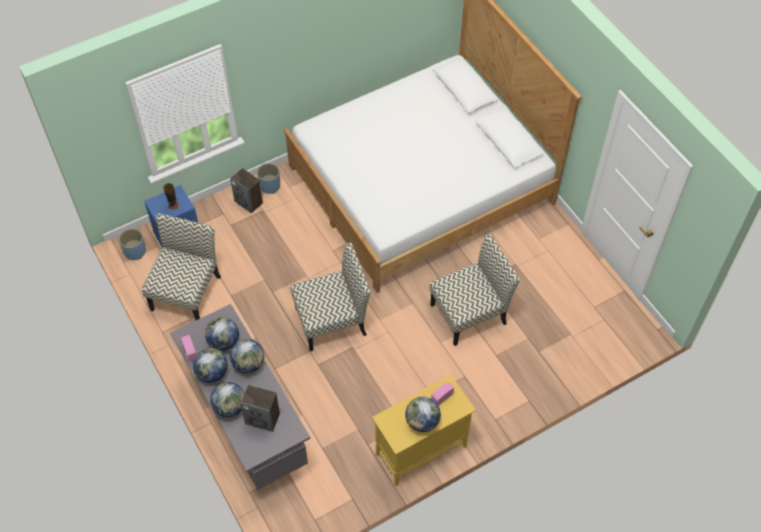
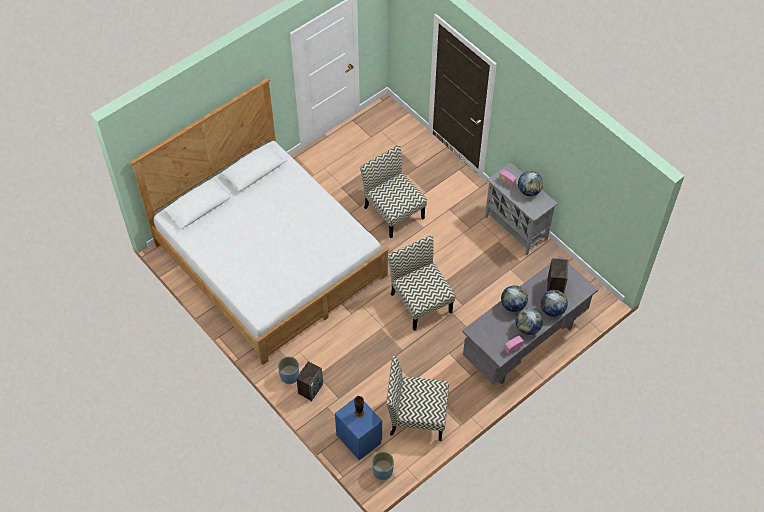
camera: 100 degrees left, 0 degrees up
globe [205,317,239,351] -> none
yellow cabinet [372,375,476,486] -> grey cabinet [485,163,558,255]

